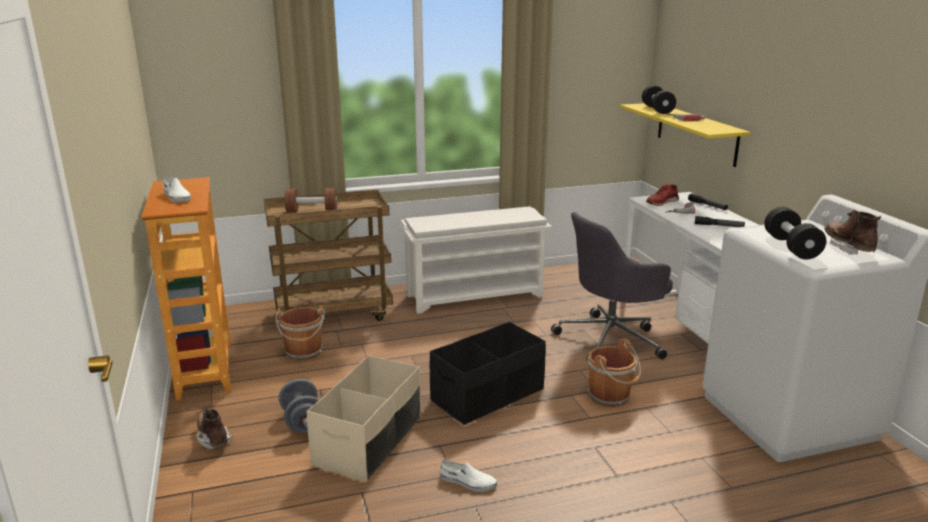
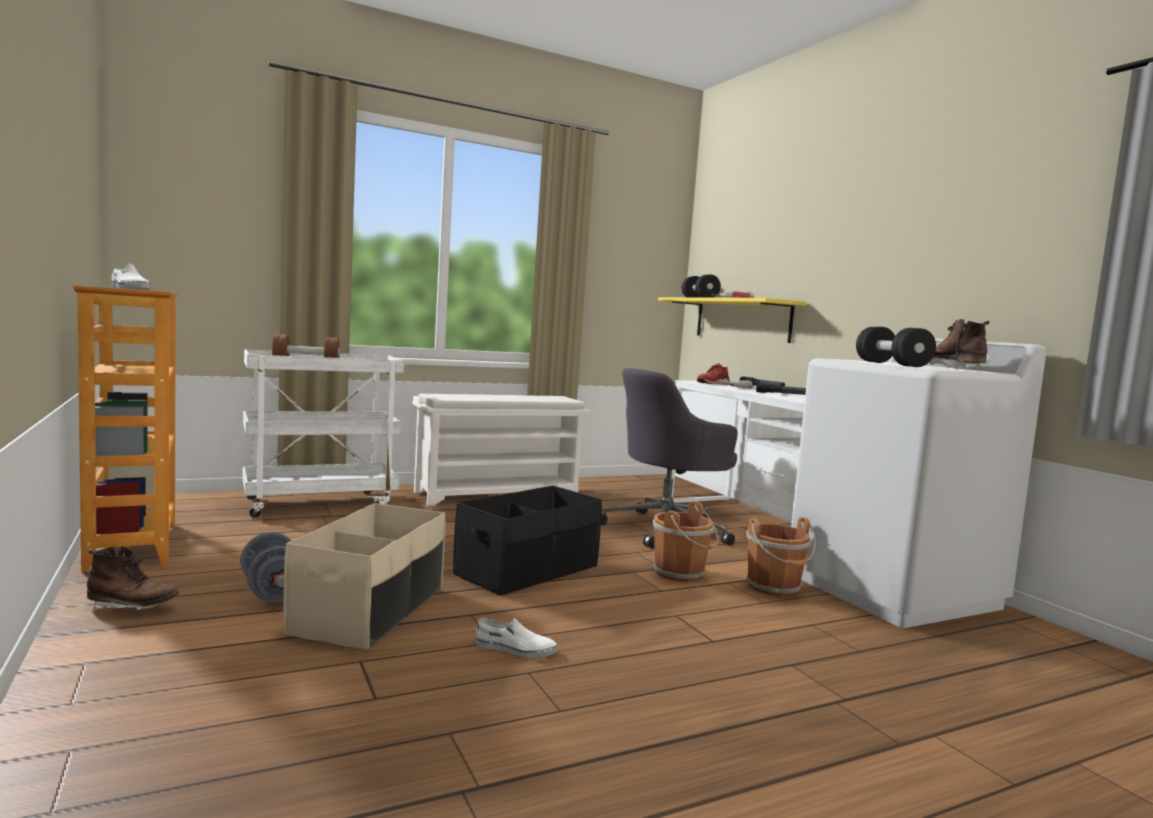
camera: 10 degrees left, 15 degrees down
brown boot [196,407,232,450] -> brown boot turned 135 degrees clockwise [87,546,179,612]
brown cart [264,190,393,321] -> white cart [242,350,404,517]
brown bucket [276,305,325,360] -> brown bucket moved to [747,517,816,596]

